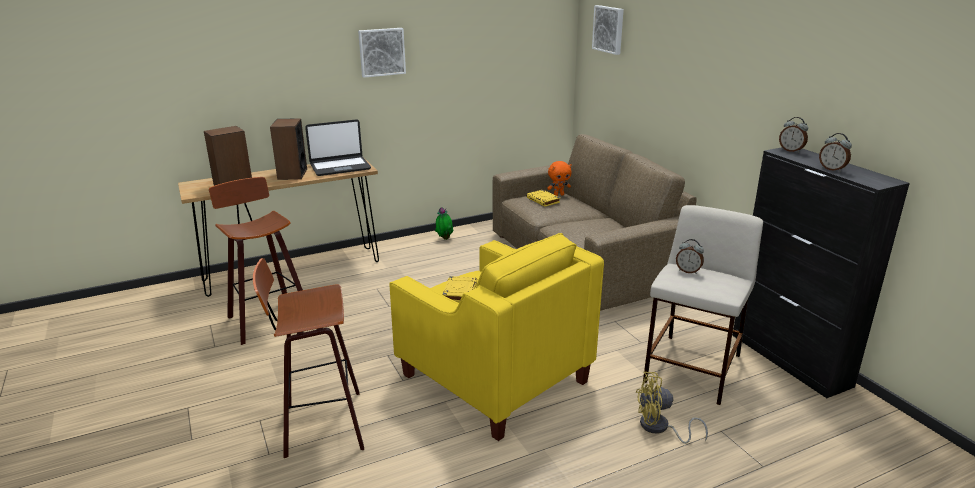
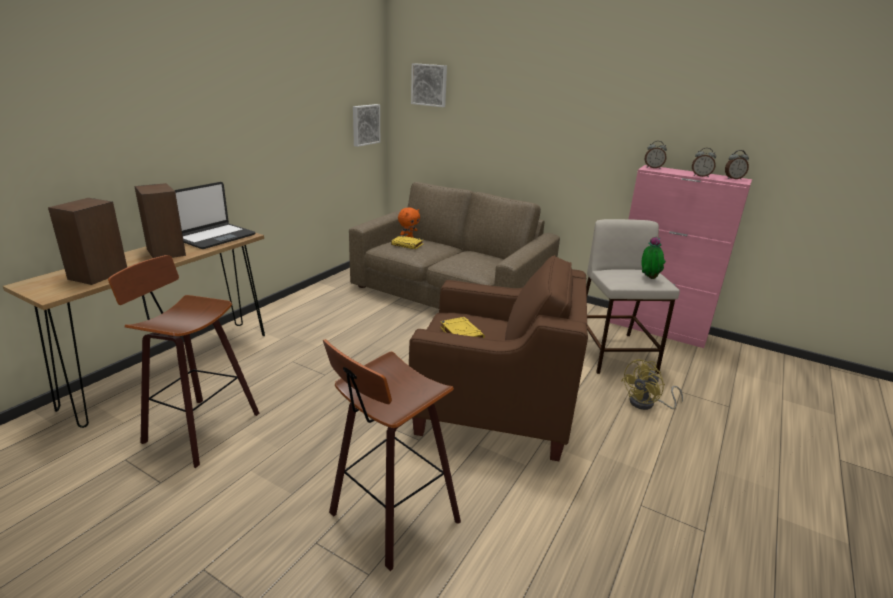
camera: 35 degrees left, 0 degrees up
picture [358,28,406,78] -> picture moved to [353,104,380,147]
yellow armchair [389,233,604,441] -> brown armchair [409,255,588,461]
potted plant [435,207,454,240] -> potted plant moved to [641,237,666,279]
alarm clock [676,239,704,274] -> alarm clock moved to [725,150,749,179]
black cabinet [732,147,910,398] -> pink cabinet [610,165,752,348]

